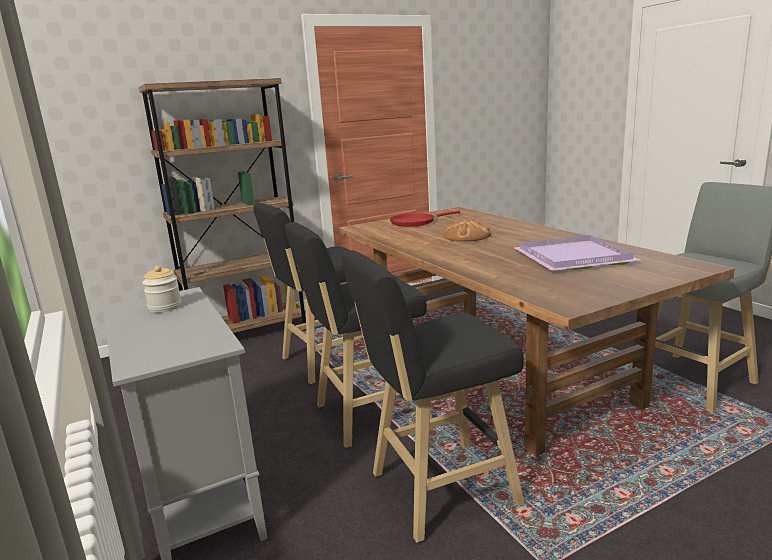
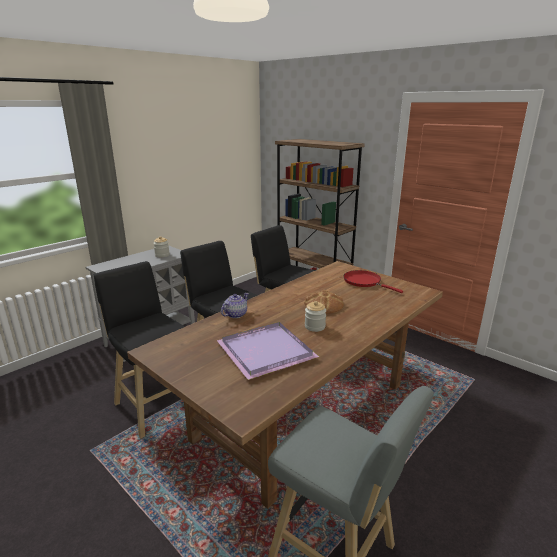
camera: 70 degrees right, 5 degrees up
none -> teapot [221,293,249,318]
none -> jar [305,301,326,332]

